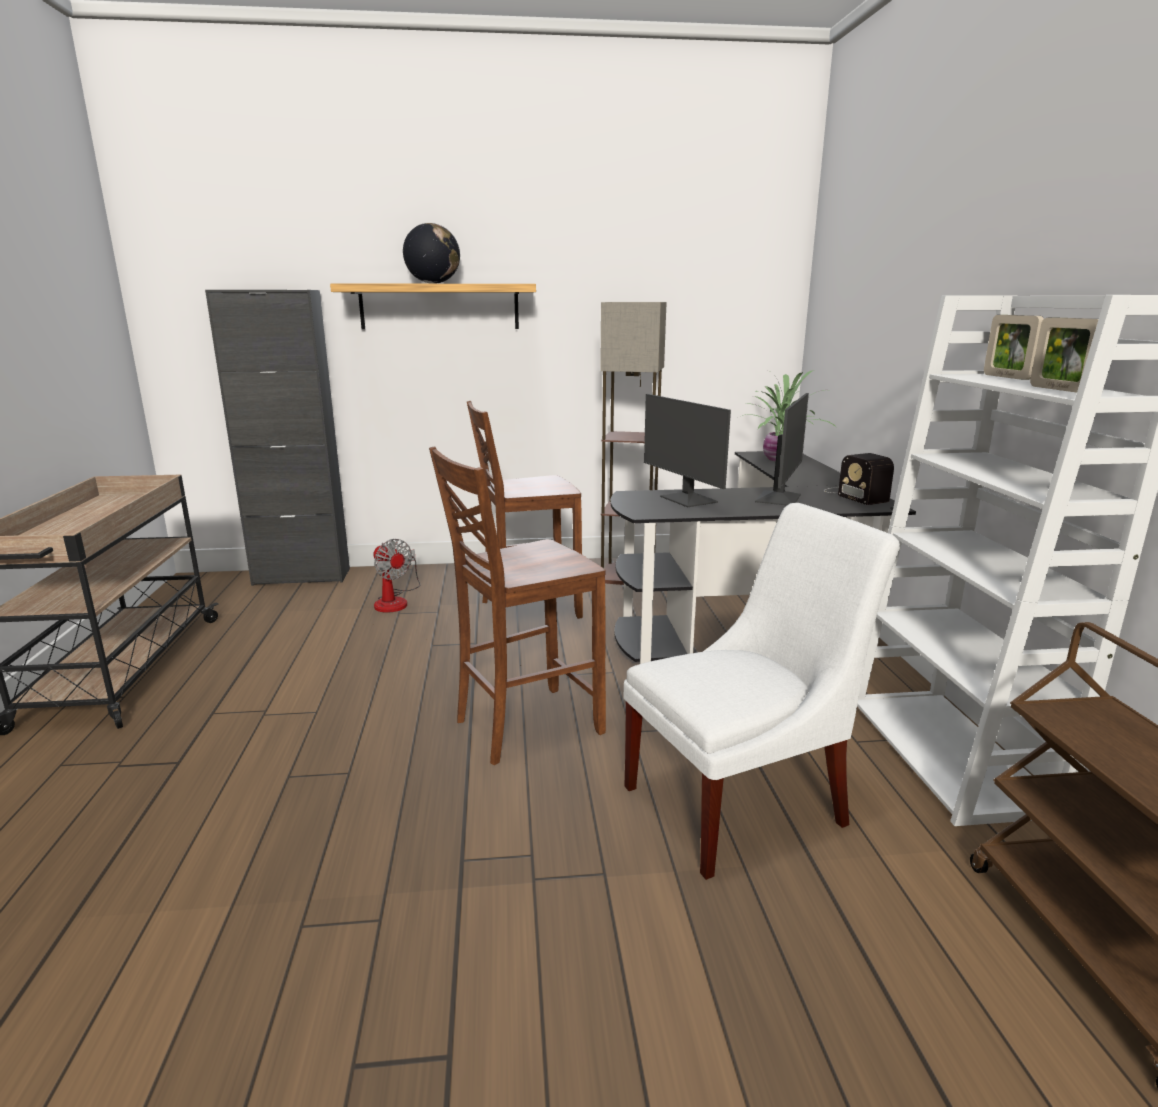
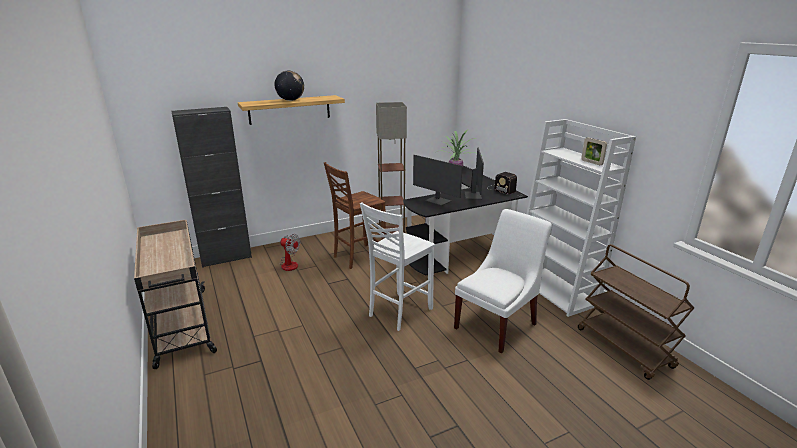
camera: 20 degrees left, 5 degrees up
brown chair [429,446,606,765] -> white chair [360,202,435,331]
picture frame [984,315,1044,380] -> none

